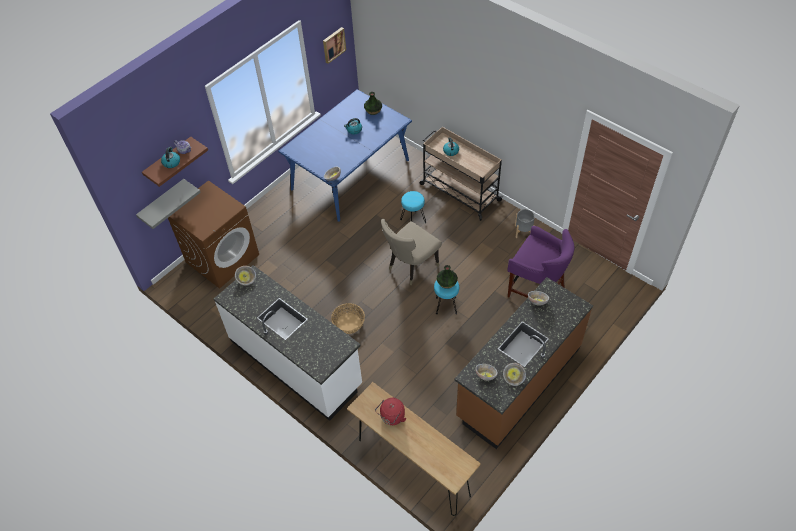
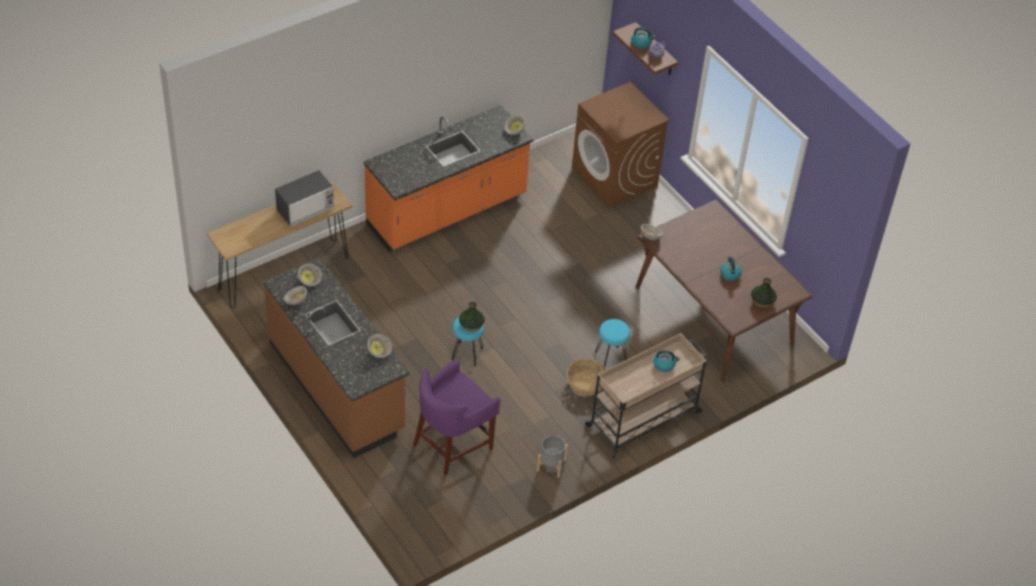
camera: 100 degrees right, 5 degrees down
grey shelf [136,179,201,229] -> none
white counter [214,265,362,421] -> orange counter [364,105,533,252]
blue dining table [278,89,412,222] -> brown dining table [635,199,813,382]
picture [323,27,346,64] -> none
basket [331,303,365,334] -> basket moved to [566,359,606,396]
red kettle [375,398,407,425] -> microwave [275,170,334,227]
beige chair [381,219,442,285] -> none

